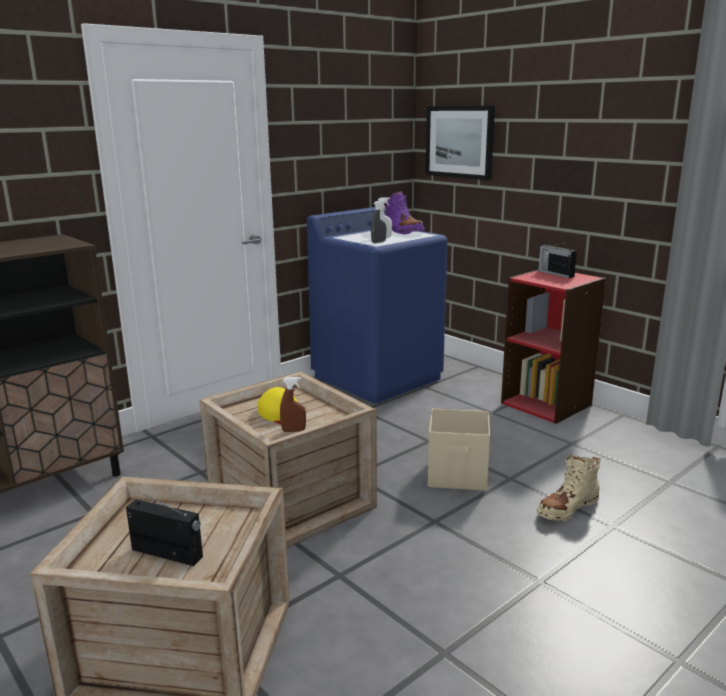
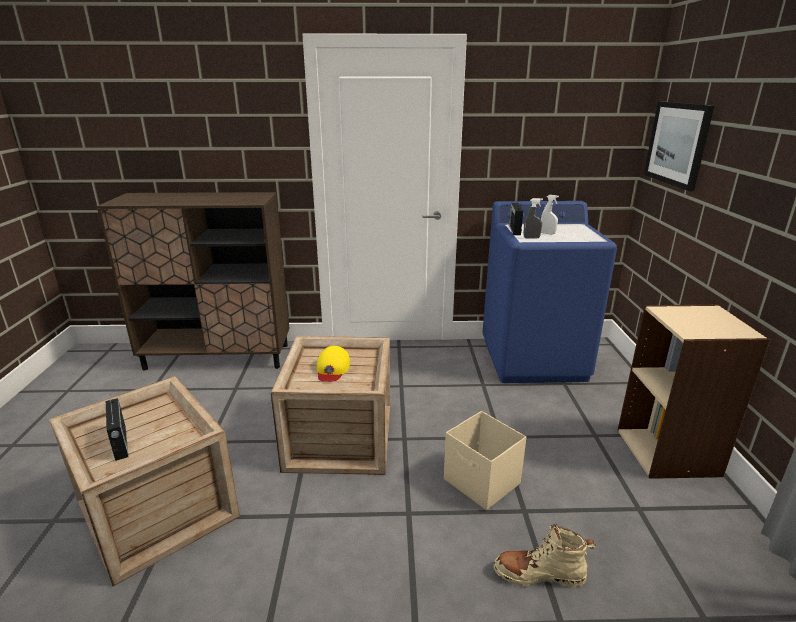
camera: 40 degrees right, 5 degrees up
brown spray bottle [280,377,306,432] -> none
purple boot [385,191,425,234] -> none
red bookcase [501,270,606,424] -> beige bookcase [617,305,770,479]
radio [538,243,577,278] -> radio moved to [509,202,523,235]

